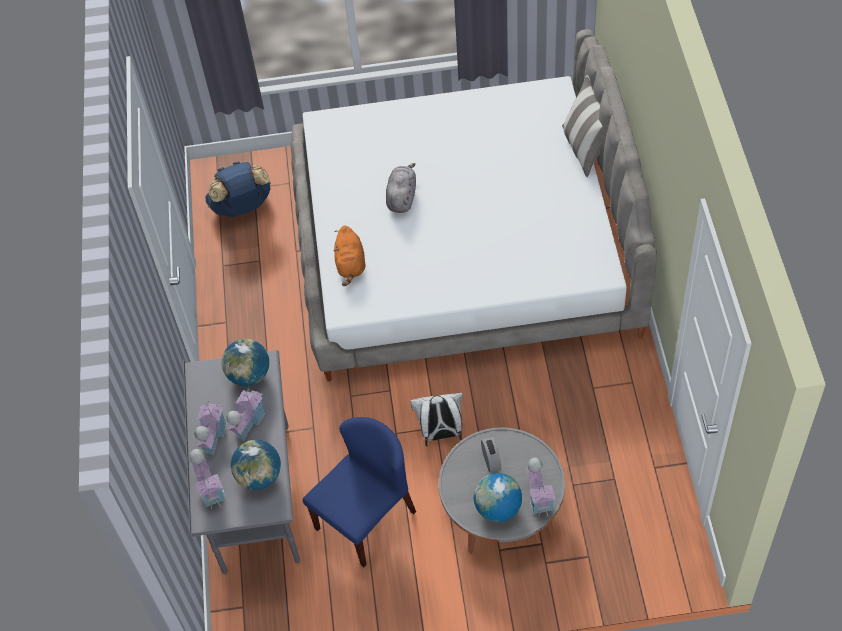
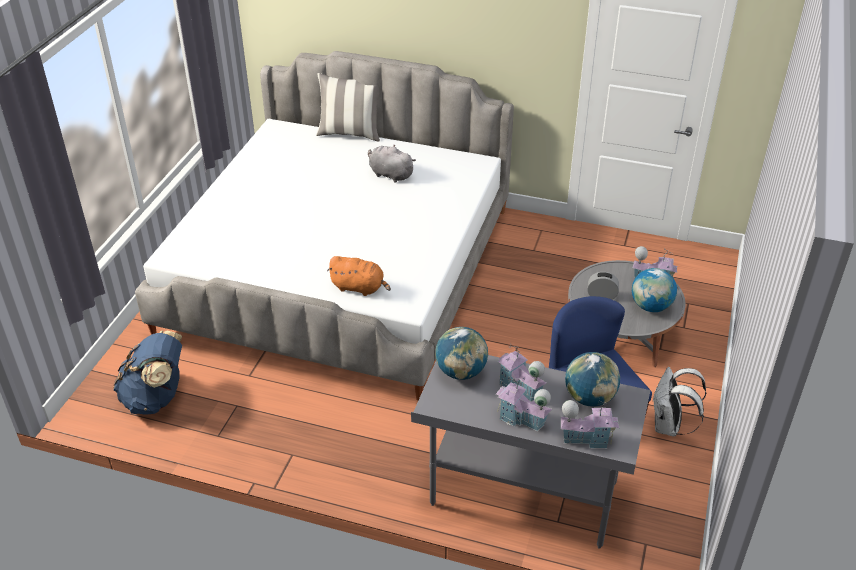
camera: 70 degrees left, 15 degrees down
grey plush toy [386,163,416,213] -> grey plush toy moved to [368,145,416,183]
white backpack [410,393,463,446] -> white backpack moved to [652,367,707,436]

